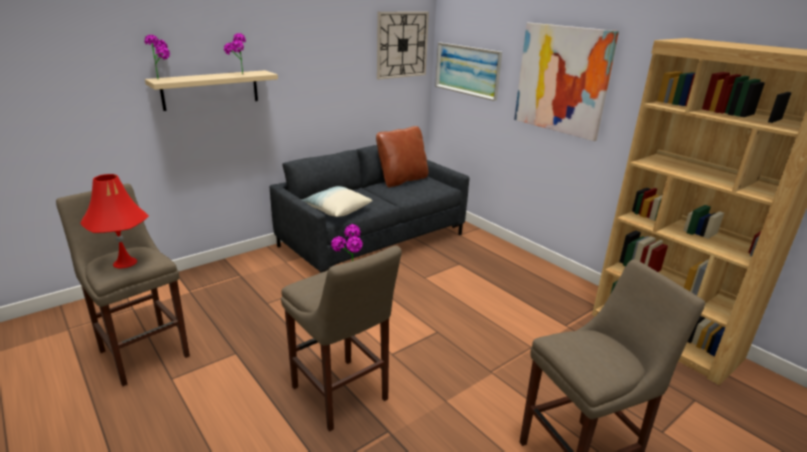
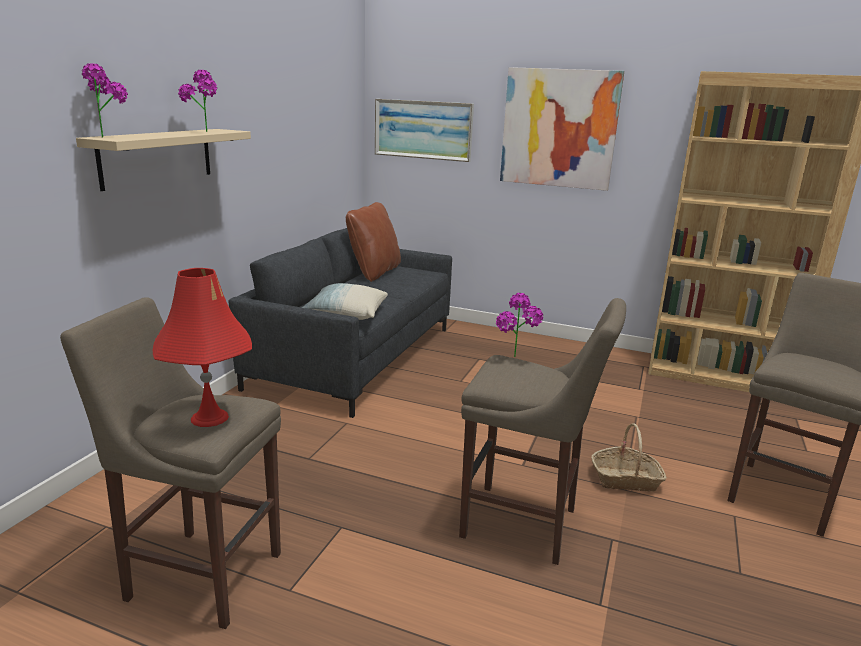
camera: 30 degrees left, 5 degrees down
wall clock [377,12,429,80] -> none
none -> basket [591,423,667,492]

